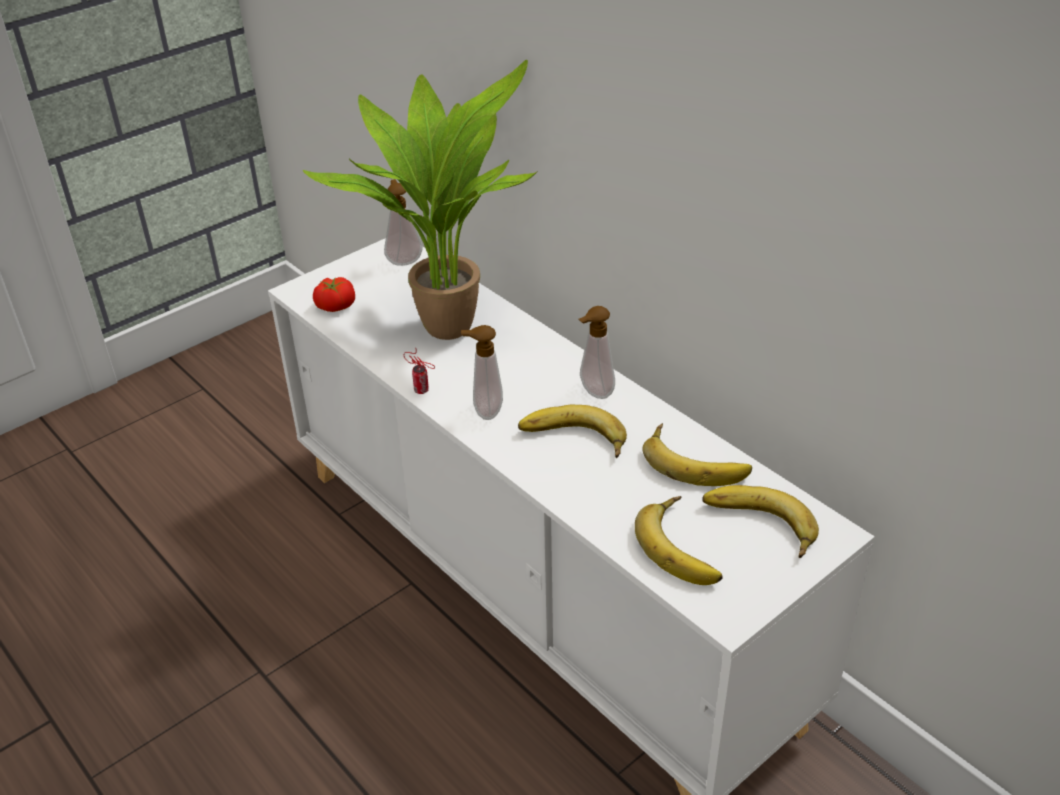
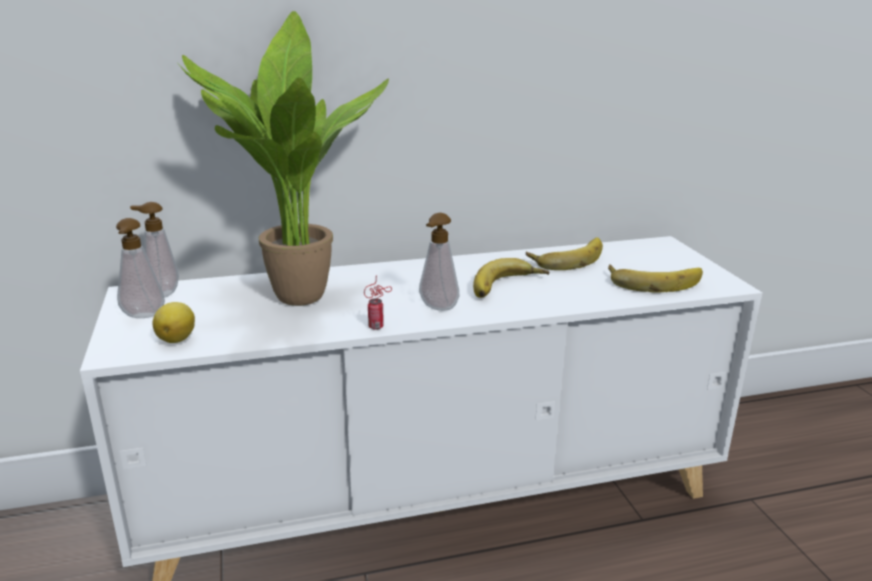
camera: 65 degrees left, 15 degrees down
tomato [313,277,355,312] -> lemon [153,302,195,343]
soap dispenser [579,306,615,399] -> soap dispenser moved to [116,218,165,318]
banana [702,485,819,558] -> none

